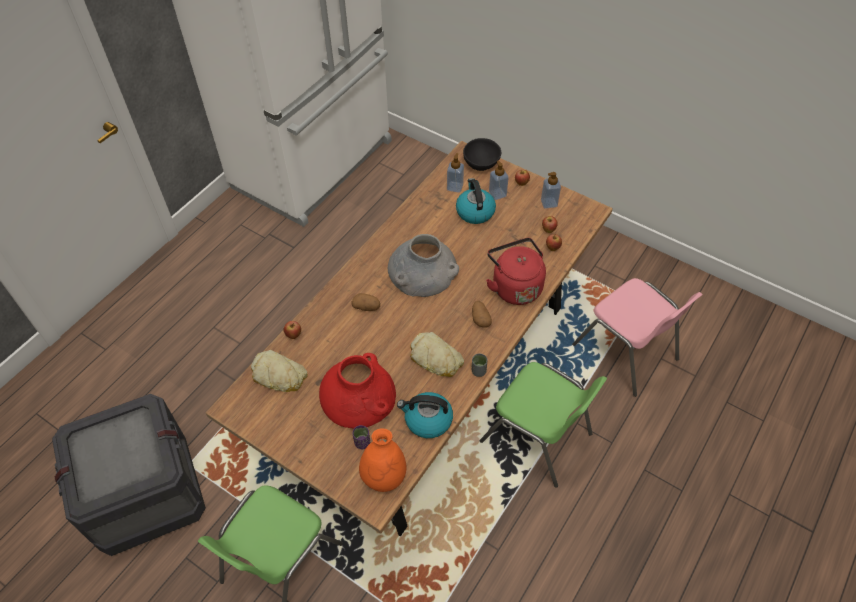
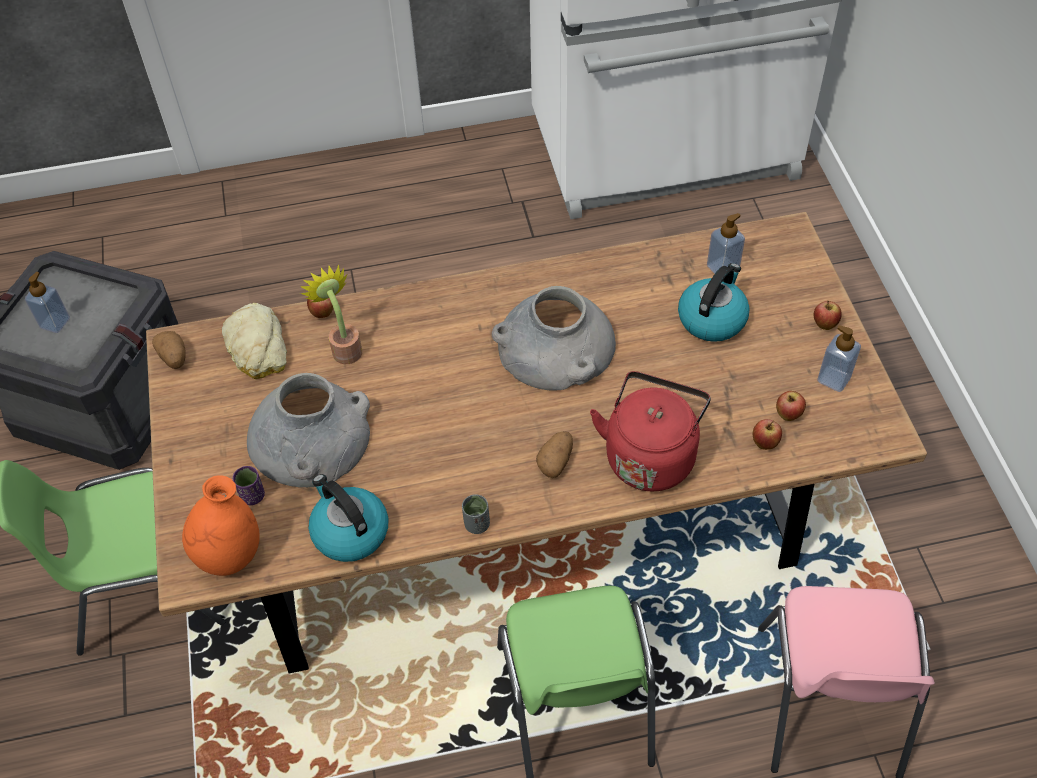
camera: 45 degrees right, 0 degrees up
red vase [319,353,396,428] -> grey vase [247,373,370,487]
potato [351,293,380,311] -> potato moved to [152,331,186,369]
bread [410,332,464,377] -> none
black bowl [463,138,501,171] -> none
soap dispenser [489,160,509,200] -> soap dispenser moved to [25,272,70,333]
none -> potted plant [300,265,362,364]

